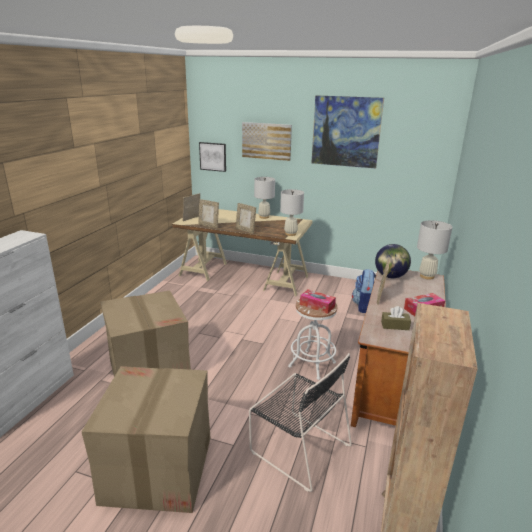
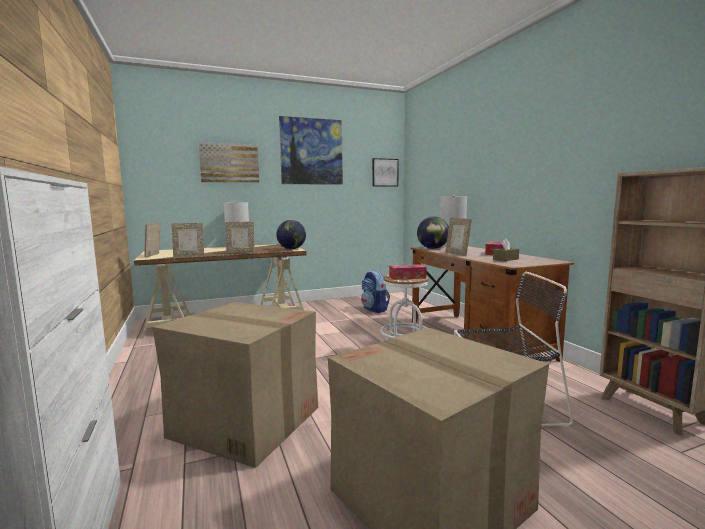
camera: 40 degrees left, 15 degrees down
picture [199,142,226,172] -> picture moved to [372,158,399,187]
white table lamp [280,189,304,236] -> globe [276,220,306,249]

